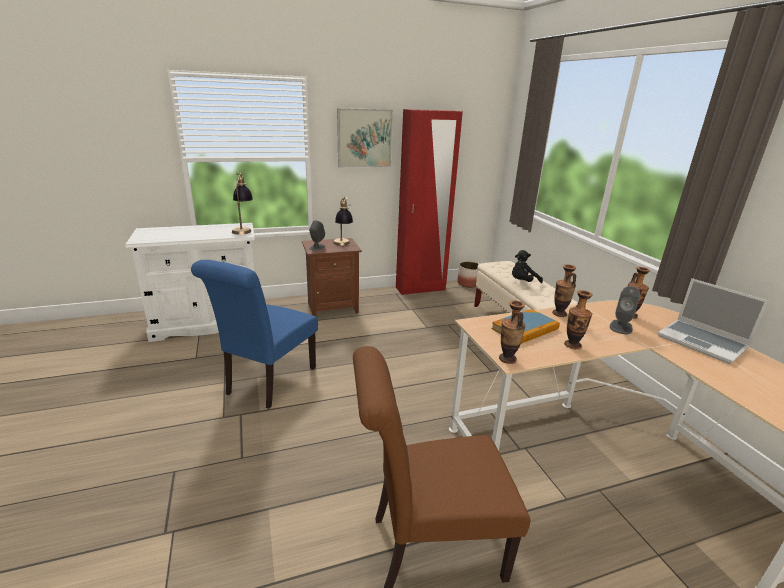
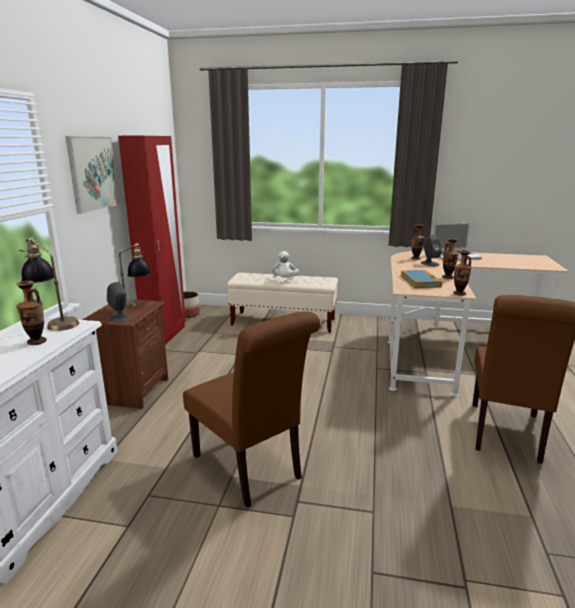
camera: 60 degrees left, 5 degrees down
blue chair [191,260,318,409] -> brown chair [183,311,321,508]
black plush toy [512,250,543,283] -> white plush toy [272,251,299,277]
vase [552,265,576,317] -> vase moved to [16,281,47,345]

